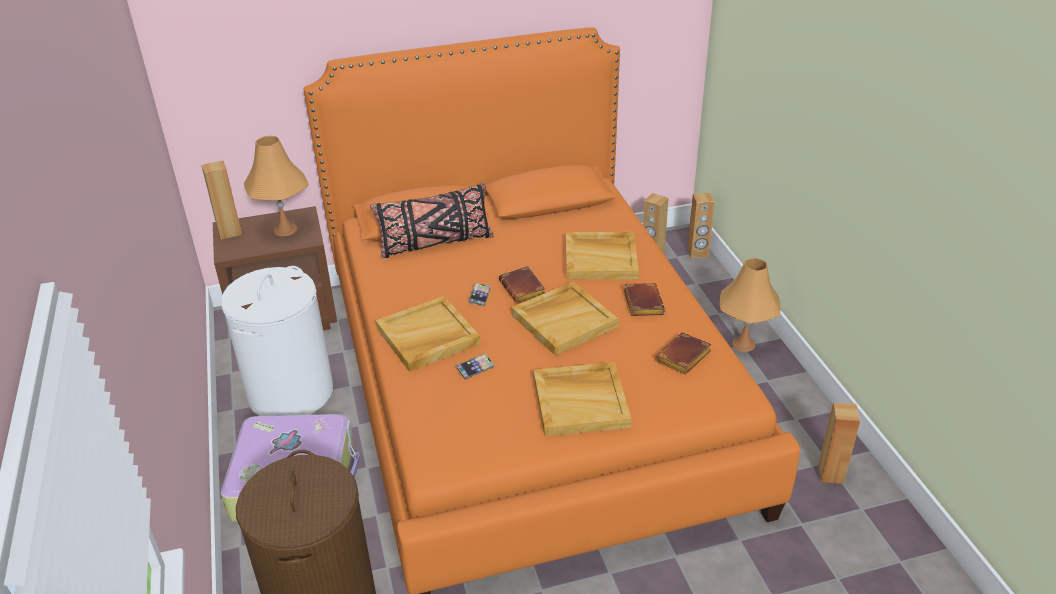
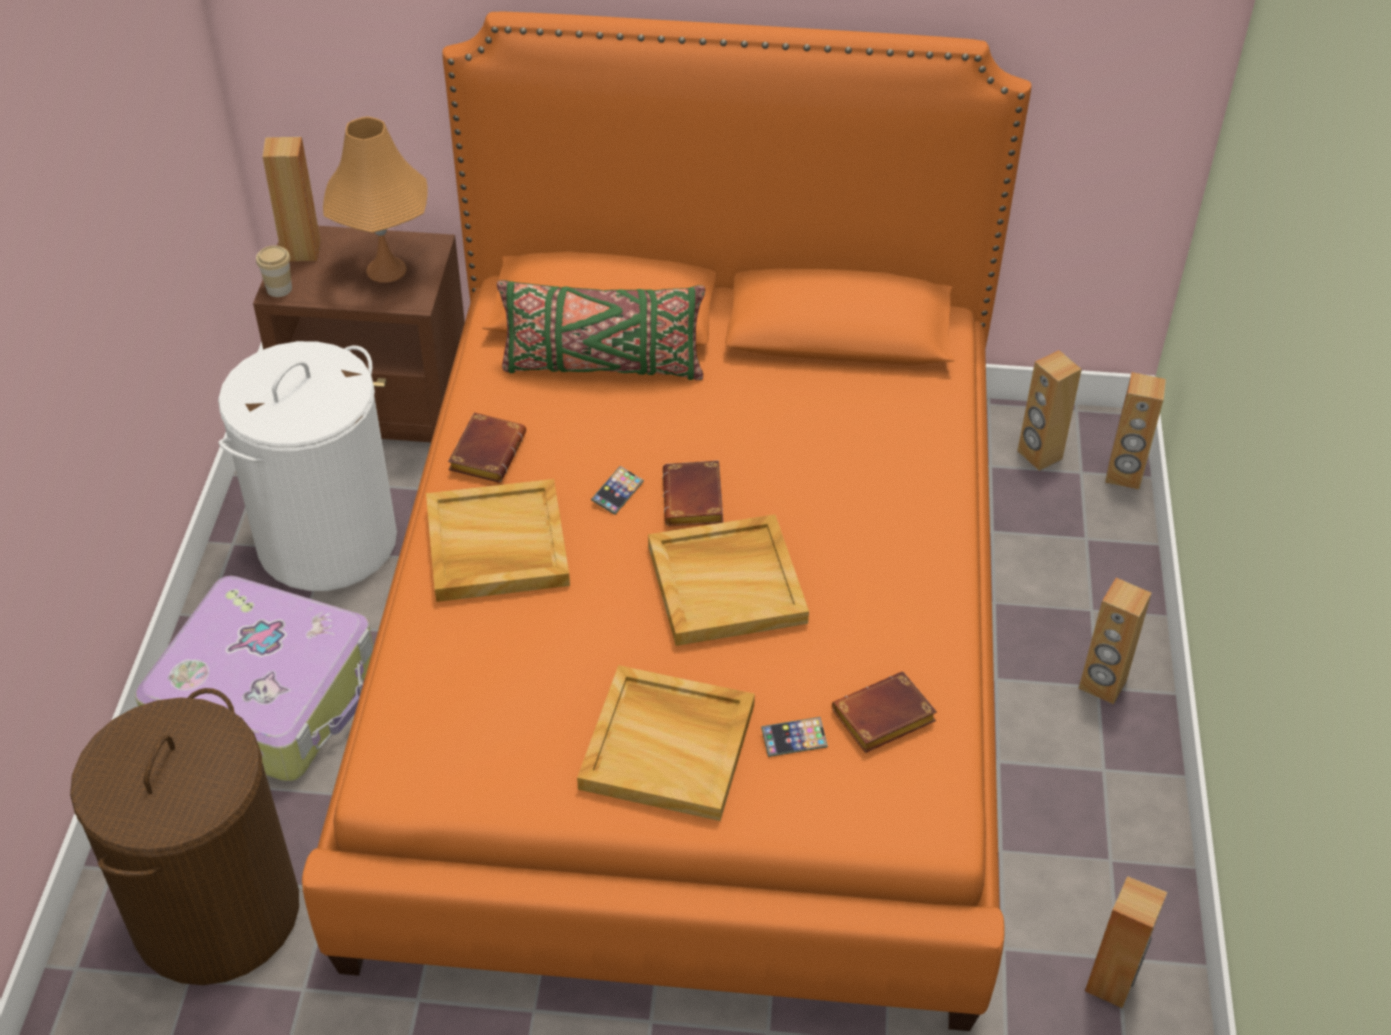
camera: 20 degrees right, 10 degrees up
black pillow [370,182,493,258] -> green pillow [497,280,705,380]
phone [456,353,495,379] -> phone moved to [761,717,828,757]
beige tray [566,232,639,280] -> none
brown book [624,283,665,316] -> brown book moved to [448,413,526,482]
orange table lamp [720,258,780,352] -> brown speaker [1078,578,1152,704]
none -> cup [256,246,292,297]

